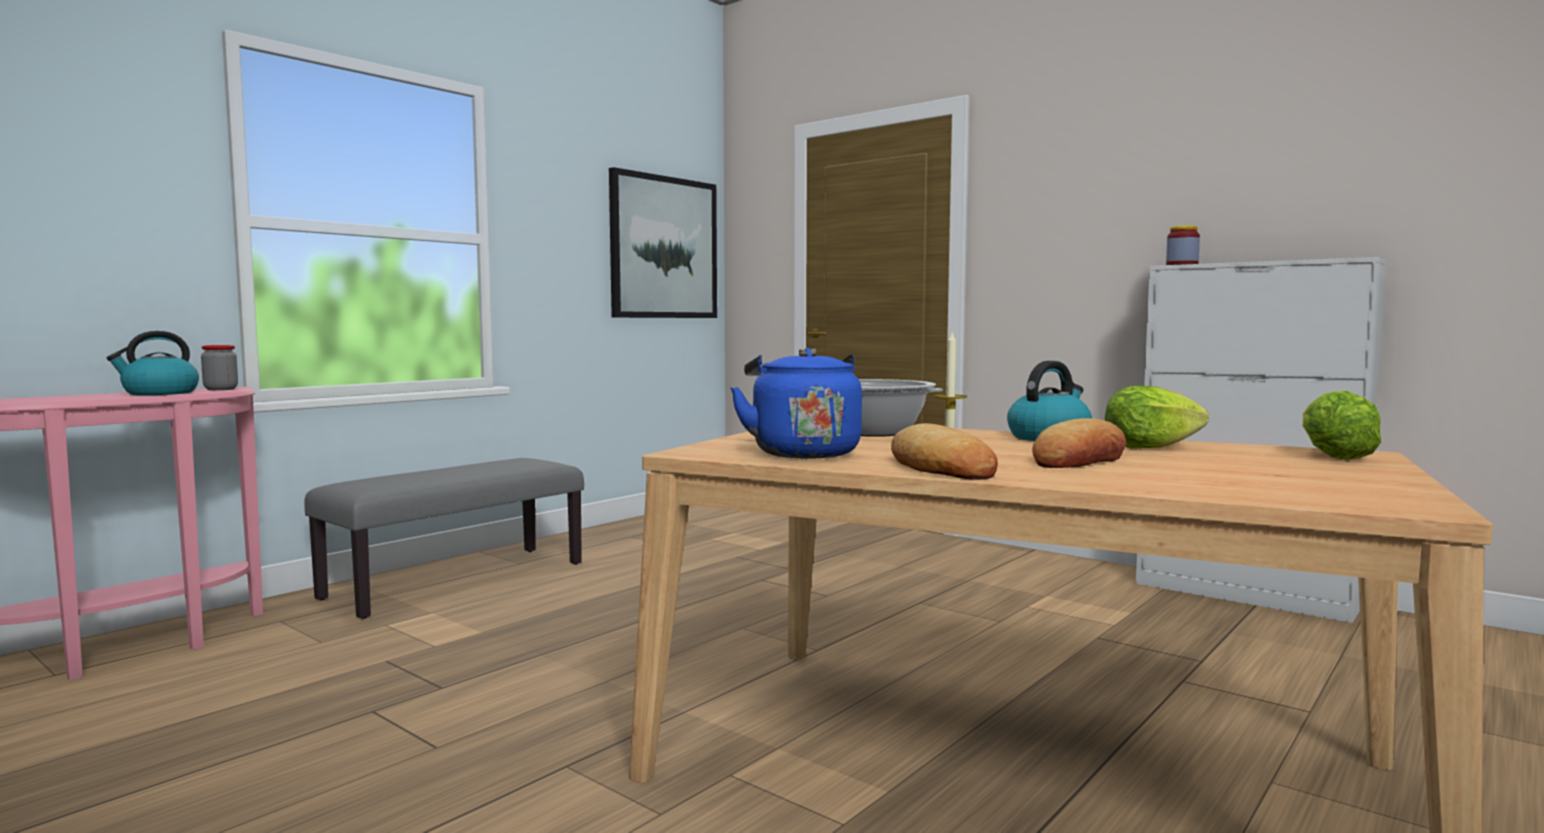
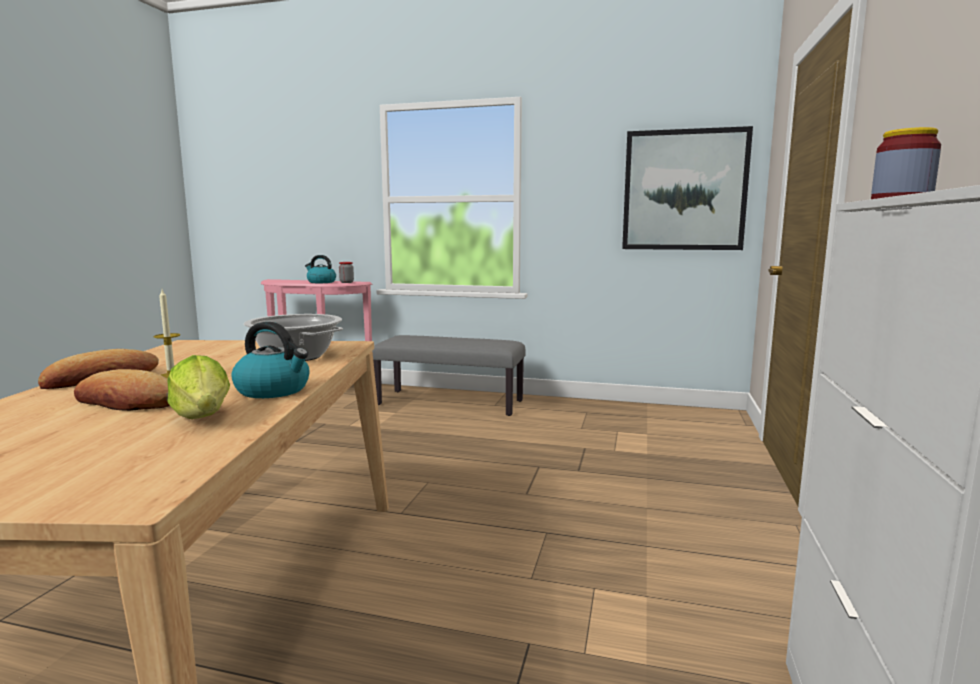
camera: 65 degrees right, 5 degrees up
blue kettle [730,348,862,459] -> none
lettuce [1302,391,1381,460] -> none

